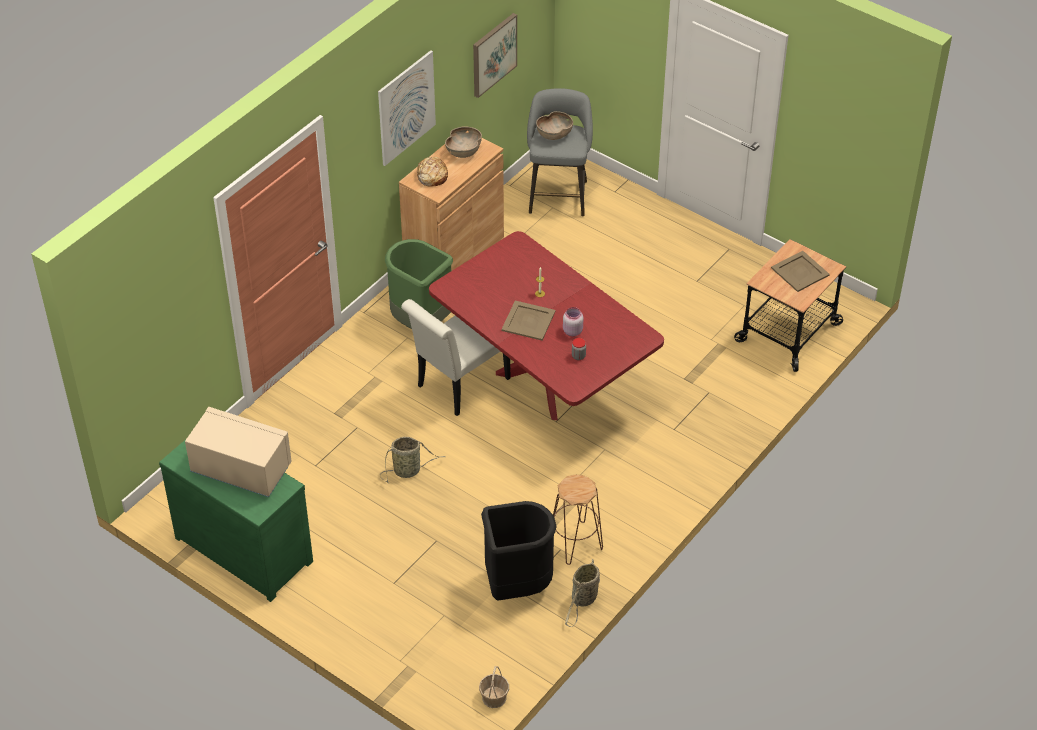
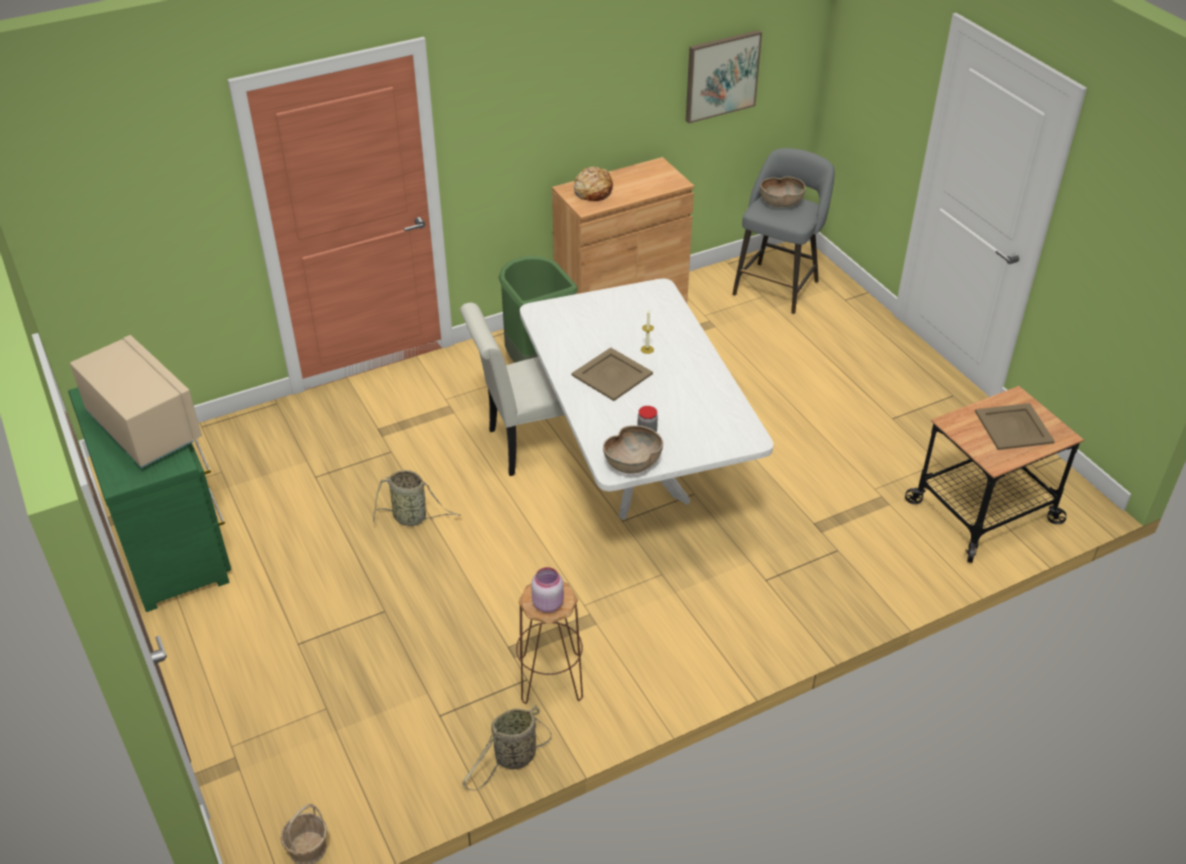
camera: 25 degrees right, 5 degrees down
picture [378,50,436,166] -> none
red dining table [429,231,664,420] -> white dining table [520,278,774,520]
brown bowl [445,127,482,158] -> brown bowl moved to [603,425,663,474]
black trash can [481,501,557,601] -> none
pink jar [563,307,583,336] -> pink jar moved to [531,567,564,613]

